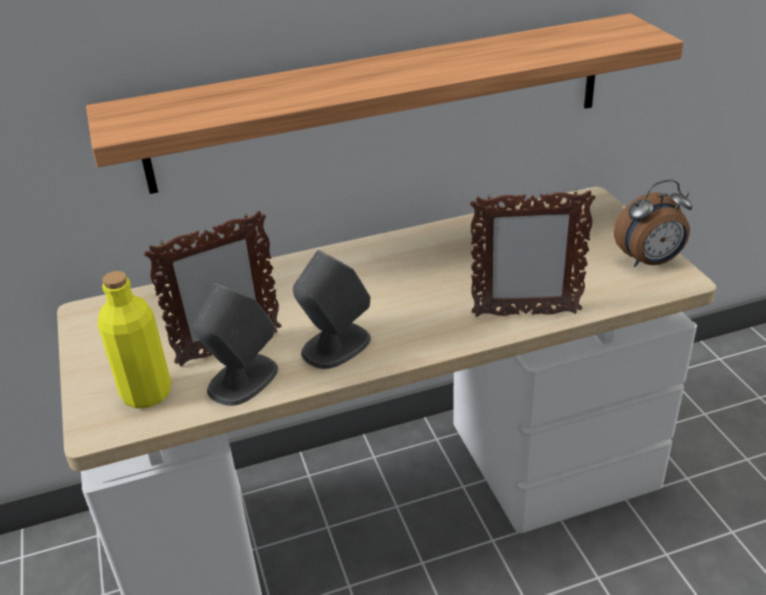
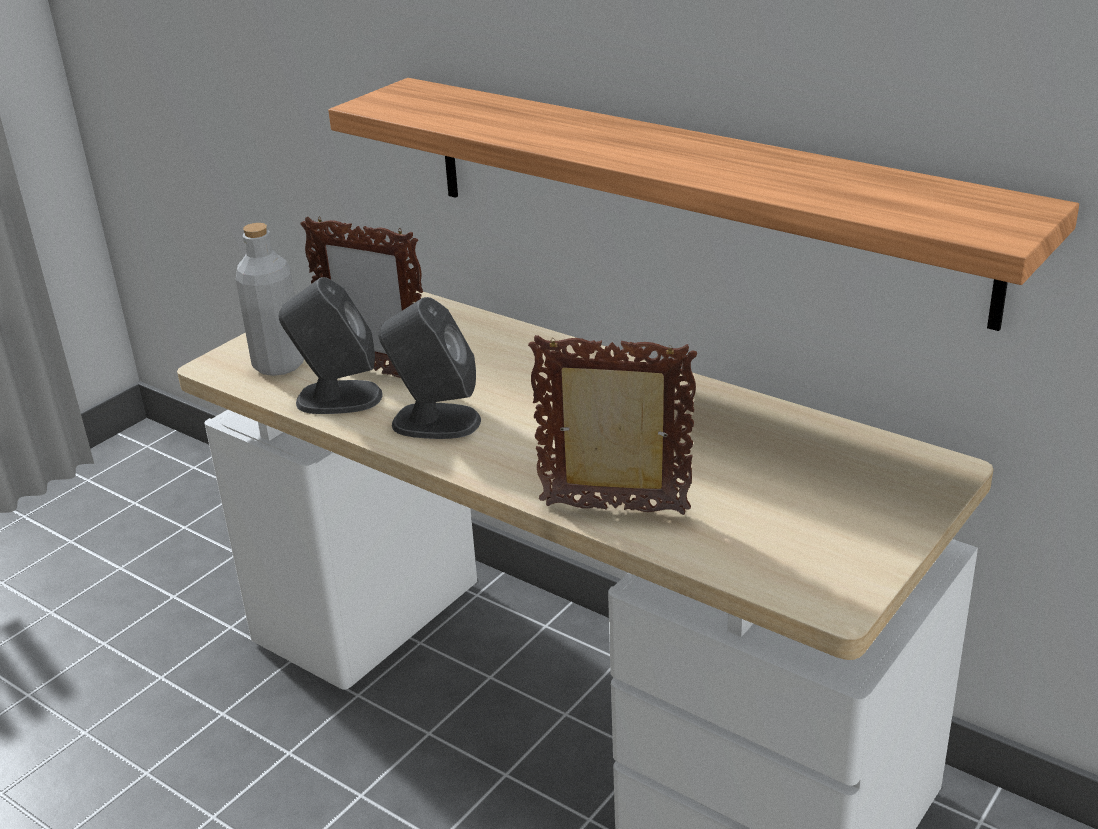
camera: 55 degrees right, 5 degrees down
yellow bottle [98,271,171,408] -> grey bottle [236,223,304,376]
picture frame [470,189,595,317] -> picture frame turned 135 degrees clockwise [528,335,697,515]
alarm clock [614,180,693,267] -> none

